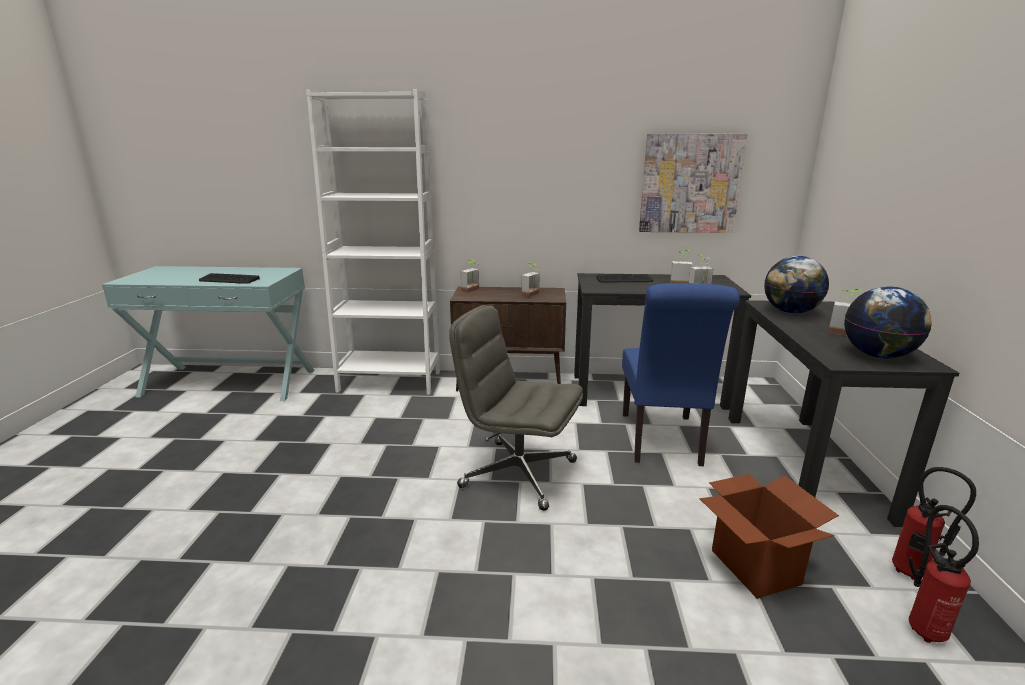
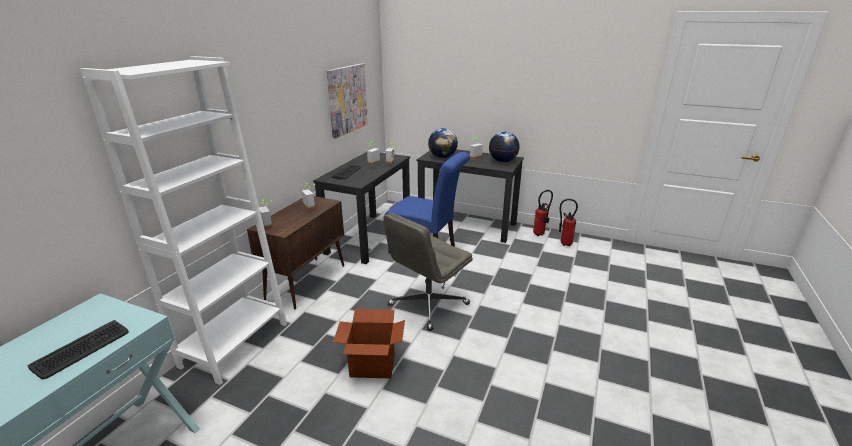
camera: 70 degrees left, 5 degrees up
cardboard box [699,474,839,599] -> cardboard box moved to [333,309,405,378]

